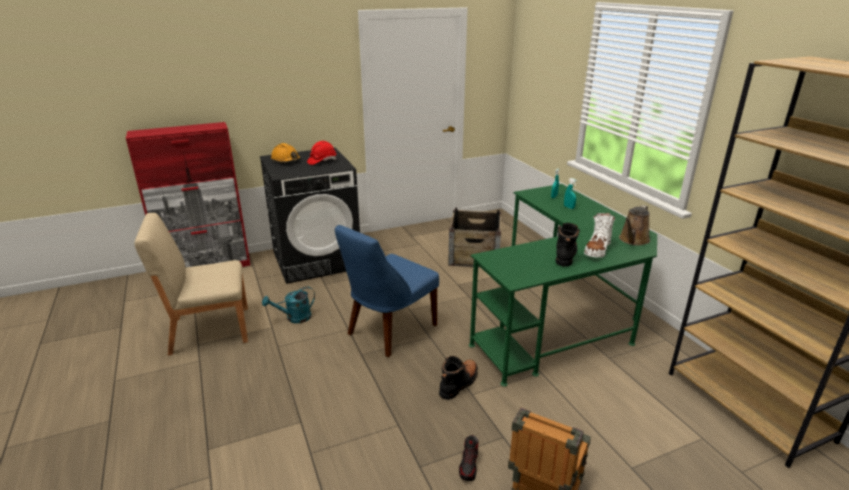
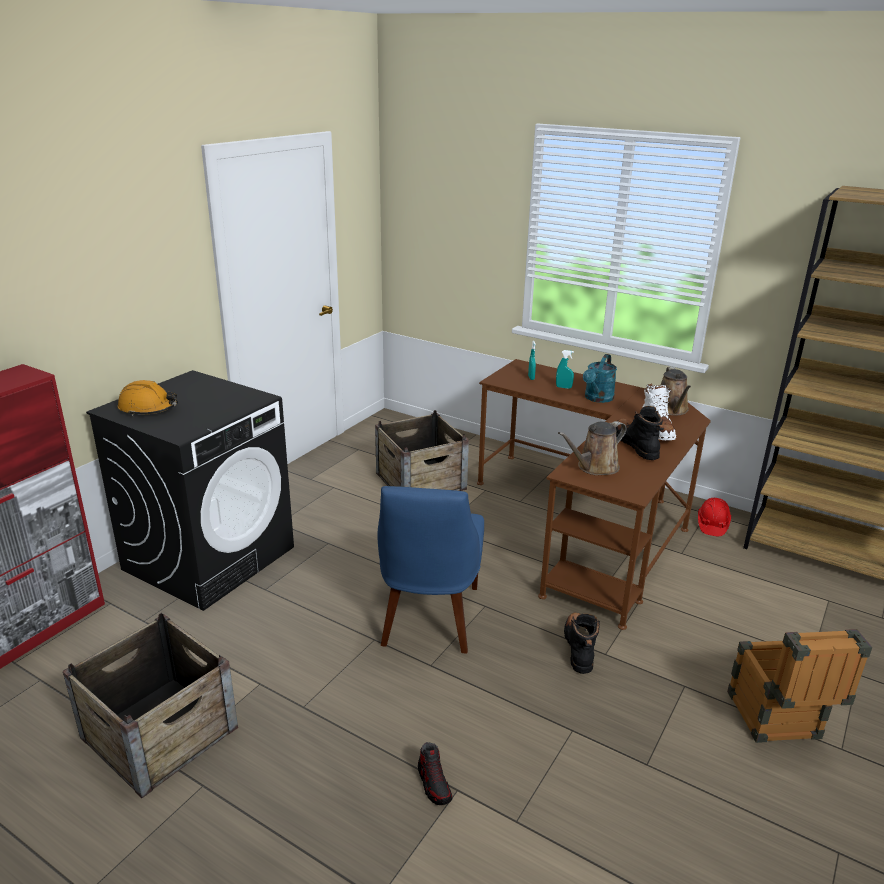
camera: 35 degrees left, 0 degrees up
beige chair [134,213,248,356] -> crate [63,613,238,798]
turquoise watering can [262,287,315,323] -> turquoise watering can moved to [583,354,617,403]
red hard hat [307,141,336,165] -> red hard hat moved to [698,498,731,536]
shoe [459,435,479,481] -> shoe moved to [418,742,452,805]
green desk [469,184,657,387] -> brown desk [477,359,711,630]
none -> brown watering can [558,421,626,475]

